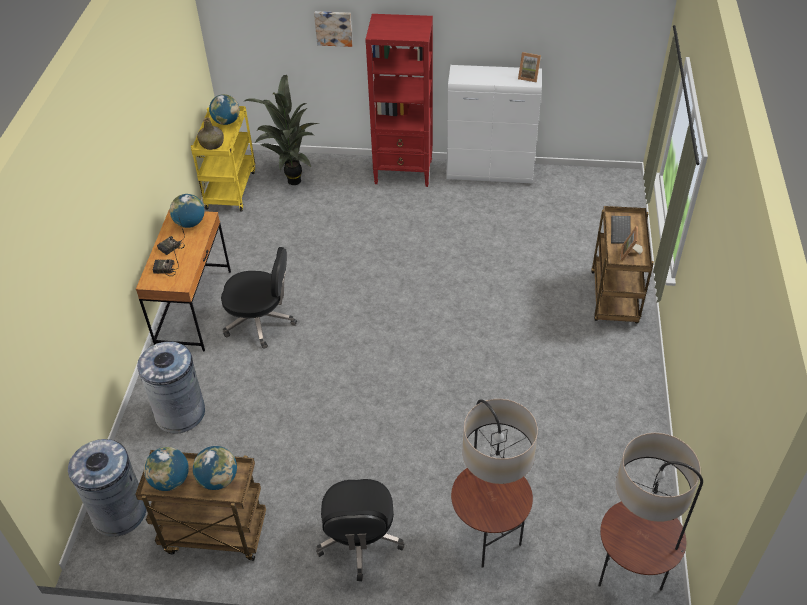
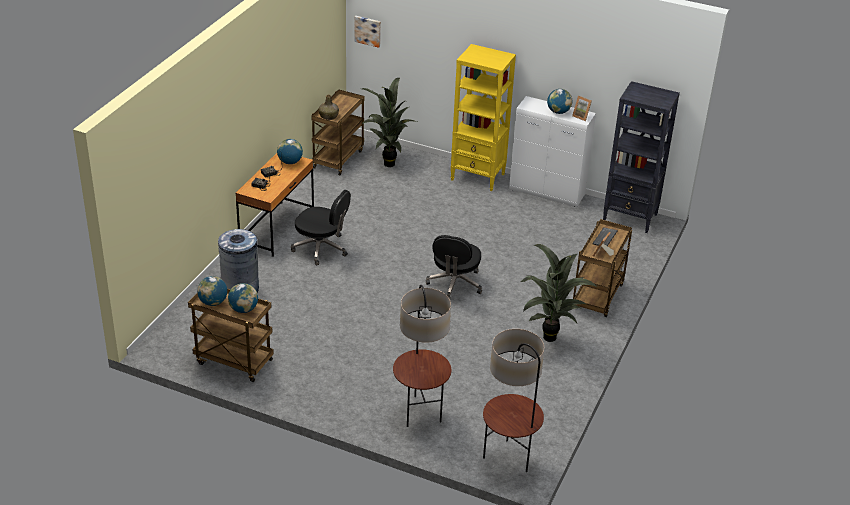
camera: 15 degrees right, 10 degrees down
grey trash can [68,439,147,537] -> none
yellow cart [191,106,255,212] -> brown cart [311,90,365,175]
globe [209,94,240,125] -> globe moved to [547,89,572,114]
picture [314,11,353,47] -> picture moved to [354,16,381,48]
black office chair [316,479,404,581] -> black office chair moved to [426,235,482,299]
red bookcase [365,14,433,187] -> yellow bookcase [451,44,516,191]
none -> potted plant [520,244,597,342]
none -> black bookcase [603,81,680,233]

